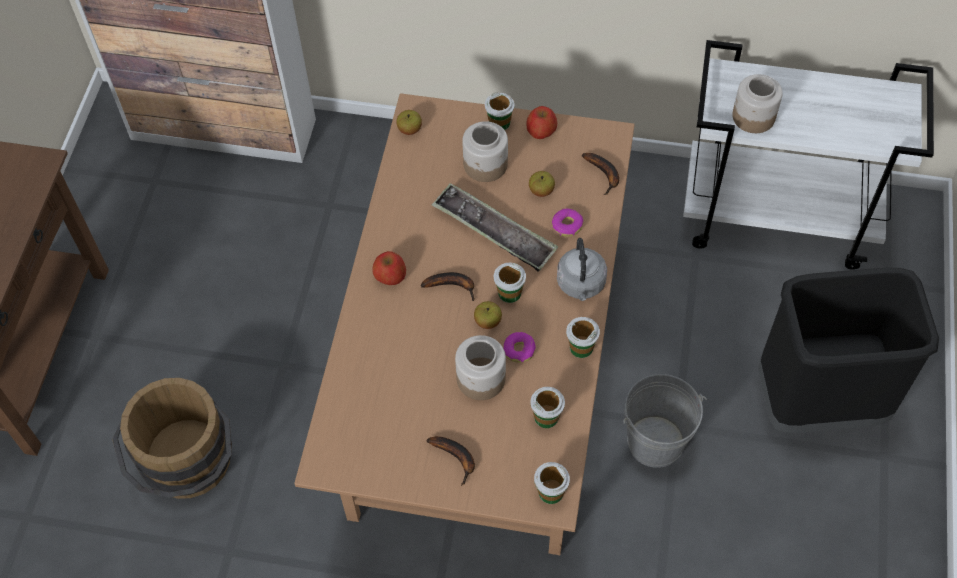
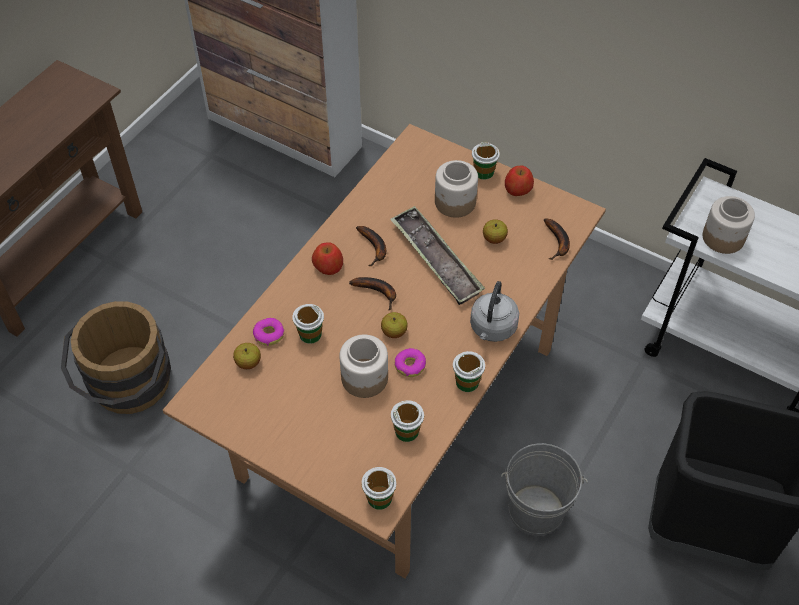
camera: 20 degrees right, 5 degrees down
apple [396,110,422,135] -> apple moved to [233,343,261,369]
banana [427,436,475,486] -> banana moved to [356,226,386,267]
cup [494,263,526,303] -> cup moved to [292,304,324,344]
donut [552,209,584,237] -> donut moved to [253,318,284,346]

